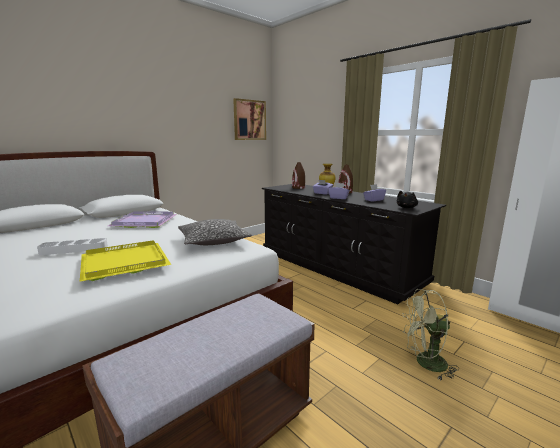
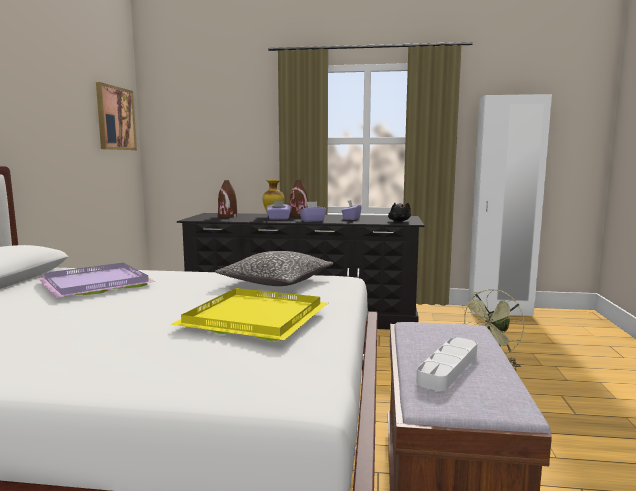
camera: 40 degrees left, 5 degrees down
white tray [37,238,108,255] -> white tray moved to [417,337,477,391]

